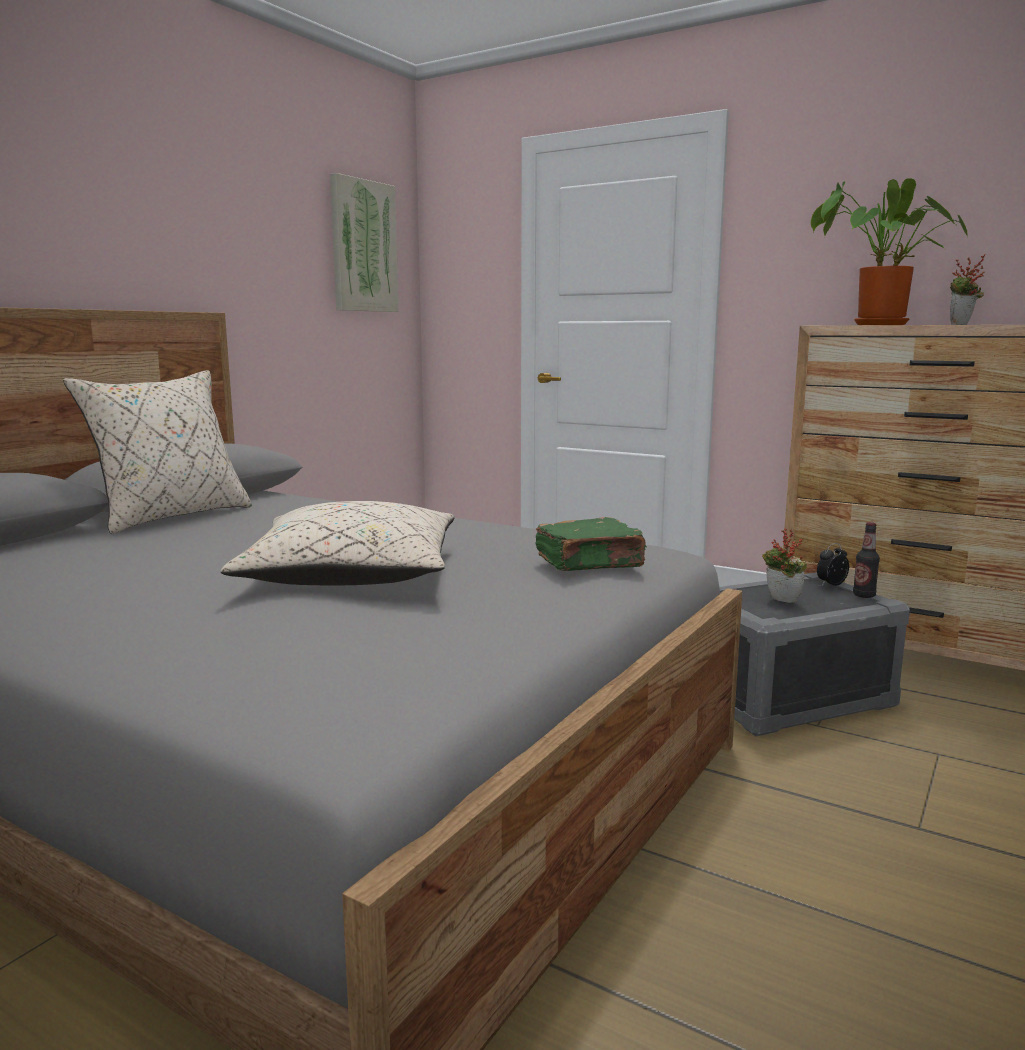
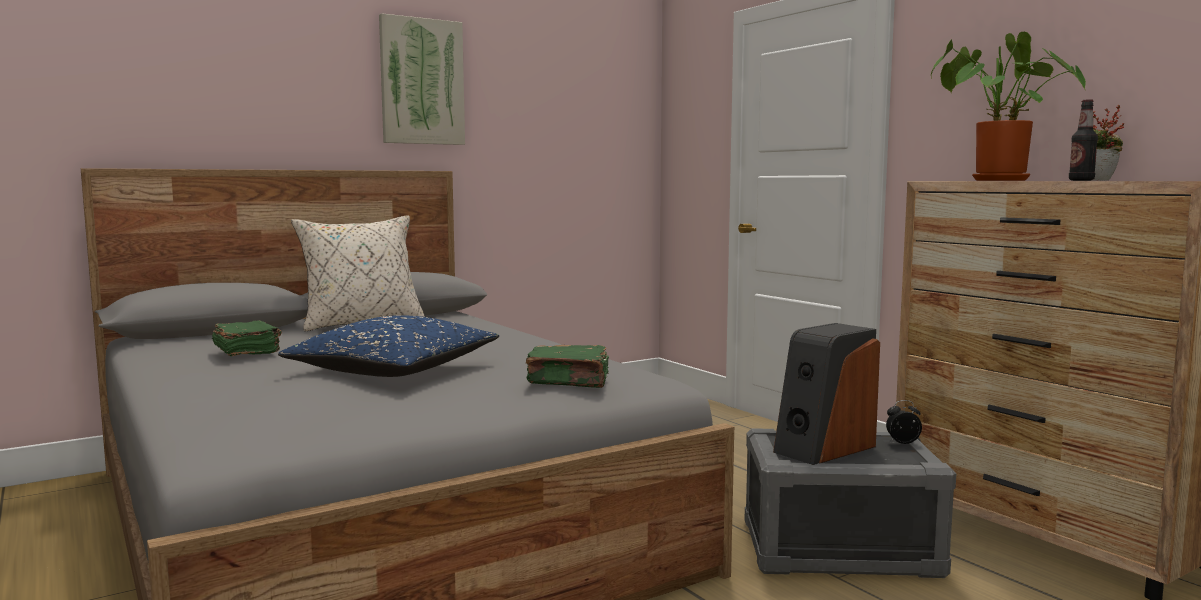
camera: 25 degrees right, 5 degrees down
beige pillow [221,501,455,586] -> blue pillow [278,315,499,377]
picture [330,173,399,312] -> picture moved to [379,13,465,145]
potted plant [762,528,807,603] -> speaker [773,323,880,465]
bottle [853,522,880,598] -> bottle moved to [1069,99,1098,181]
none -> green book [212,320,282,356]

